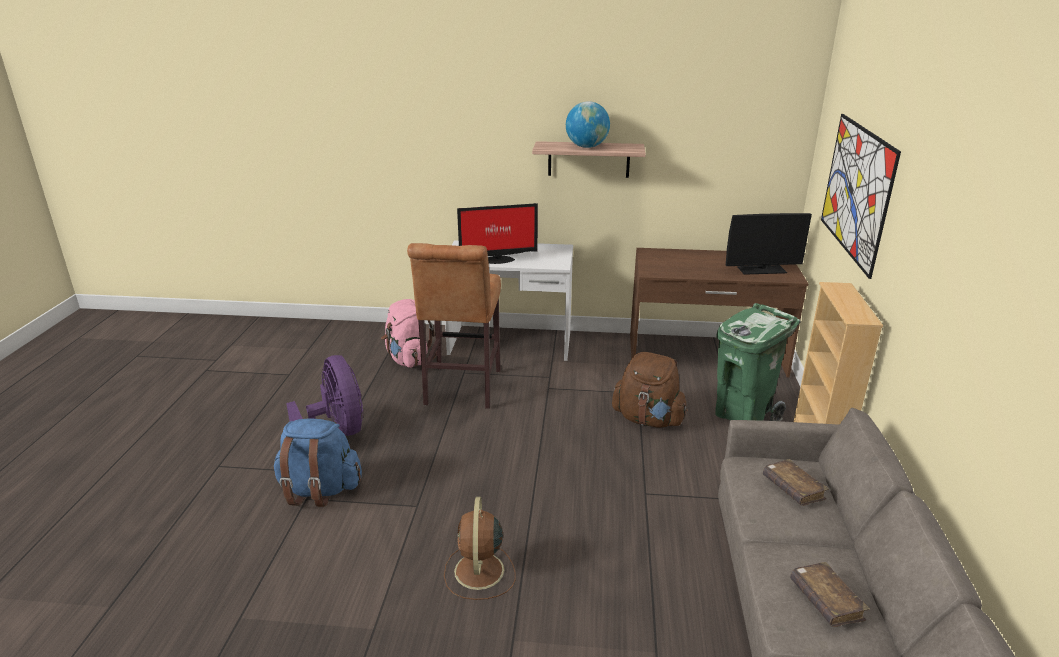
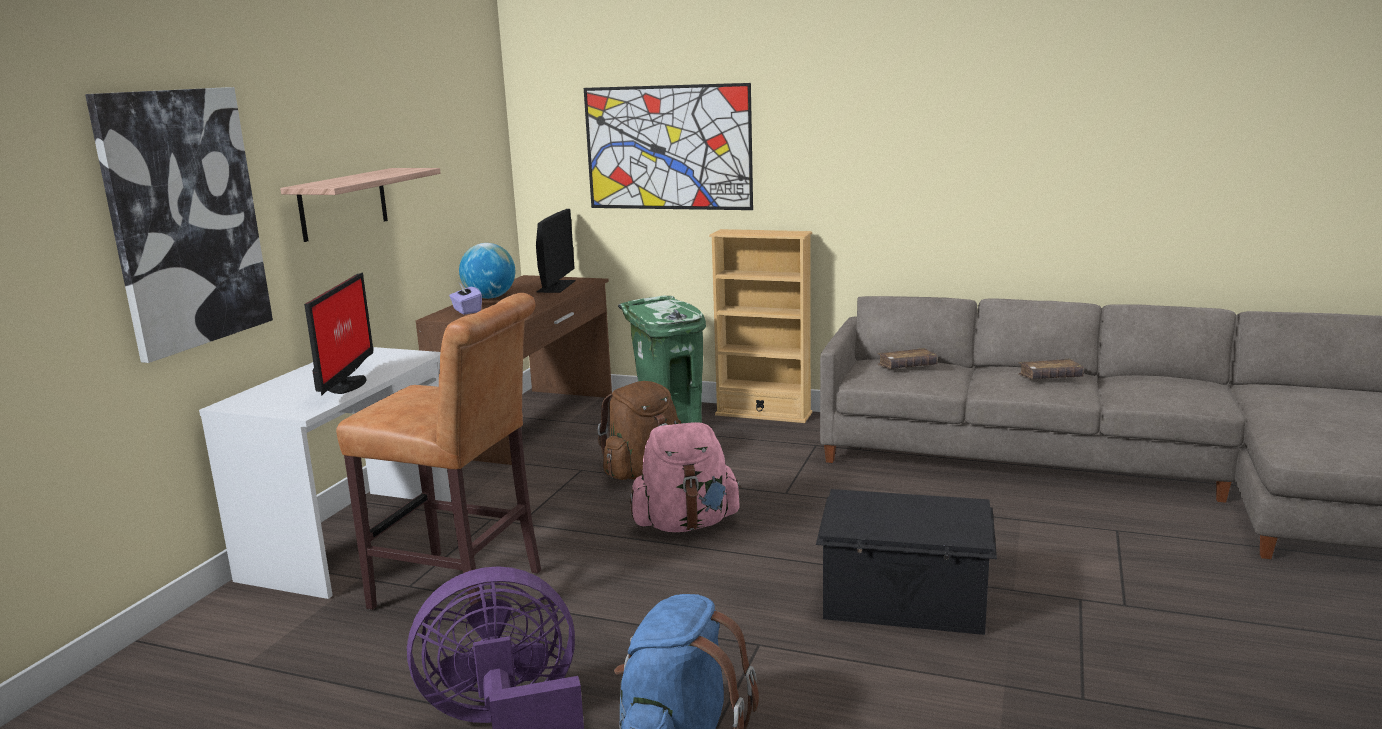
camera: 75 degrees left, 10 degrees down
pink backpack [381,299,437,368] -> pink backpack moved to [630,422,742,532]
brown fan [444,497,516,600] -> black storage box [816,489,997,635]
globe [566,101,610,148] -> globe moved to [459,243,515,299]
none -> picture [85,87,273,363]
none -> purple tissue box [449,283,482,314]

